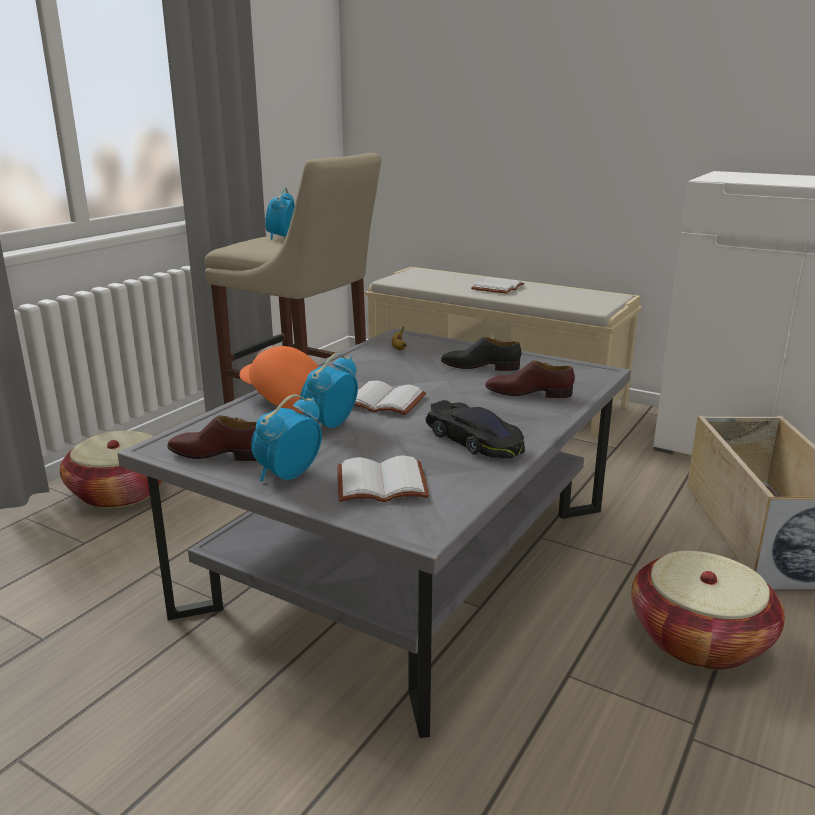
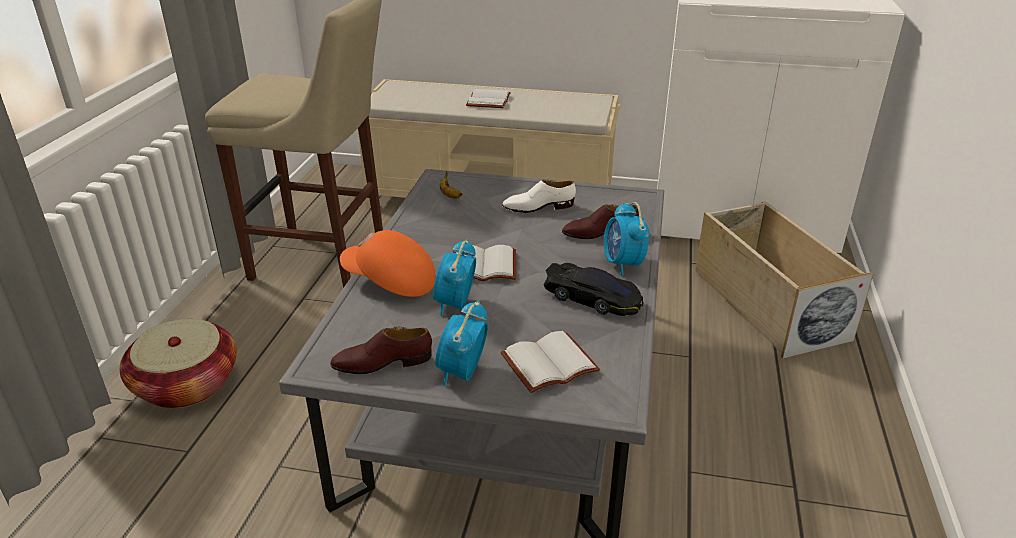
camera: 20 degrees left, 10 degrees up
alarm clock [265,187,295,240] -> alarm clock moved to [604,202,649,275]
black shoe [441,336,521,371] -> white shoe [502,180,576,213]
basket [631,551,785,670] -> none

